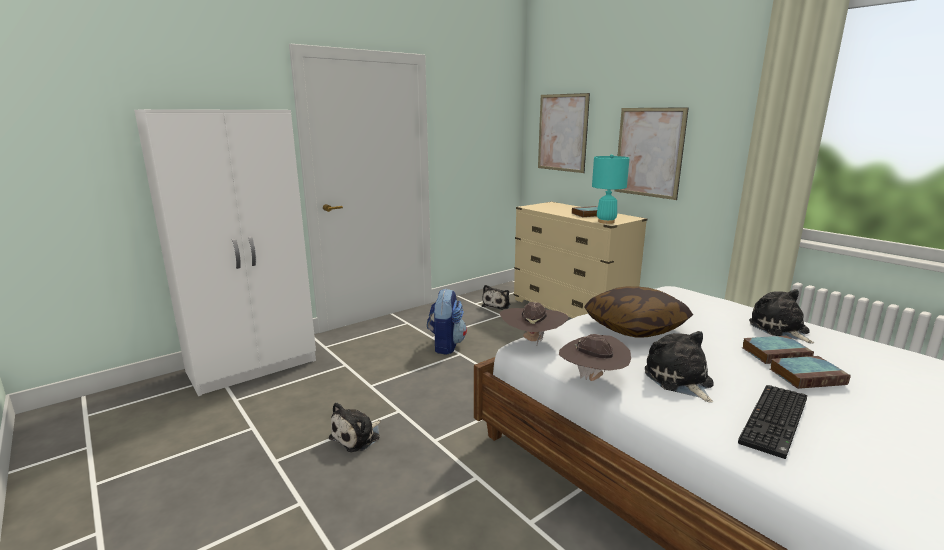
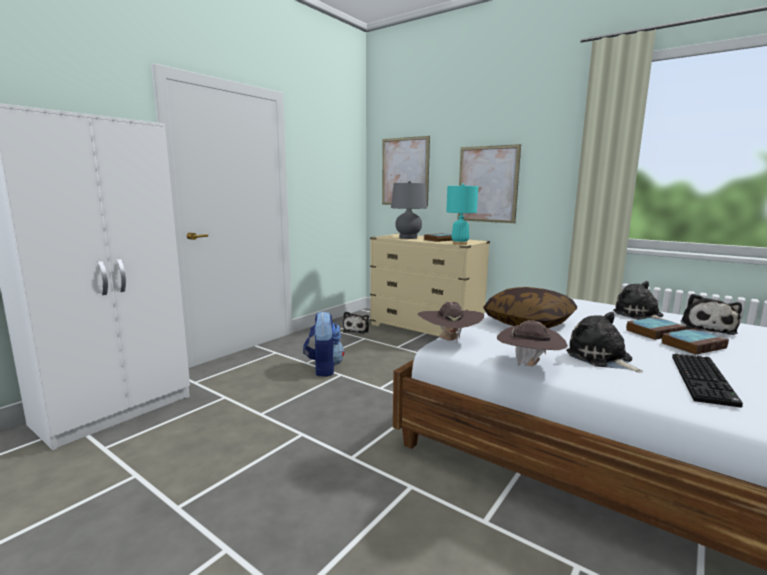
camera: 15 degrees left, 5 degrees down
plush toy [329,402,381,452] -> plush toy moved to [681,294,742,335]
none -> grey table lamp [391,181,427,239]

